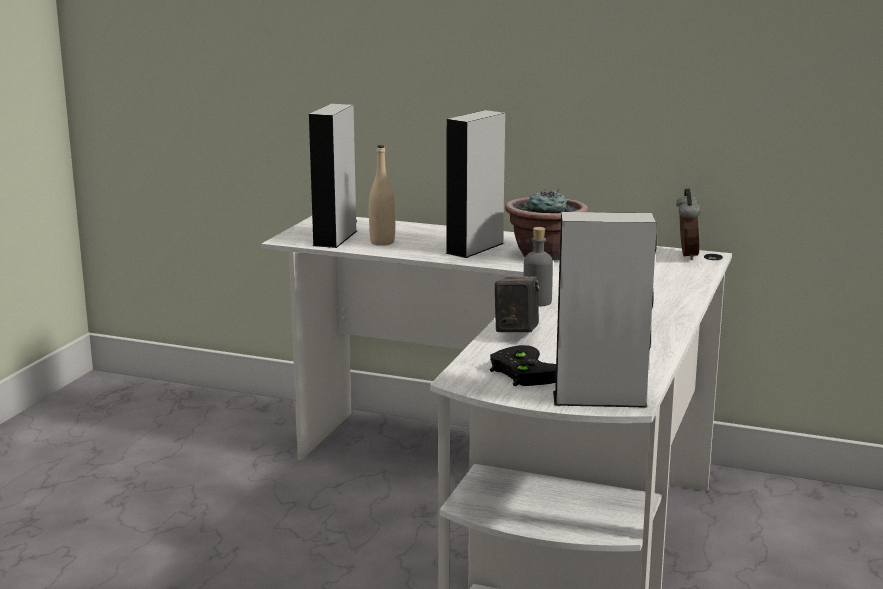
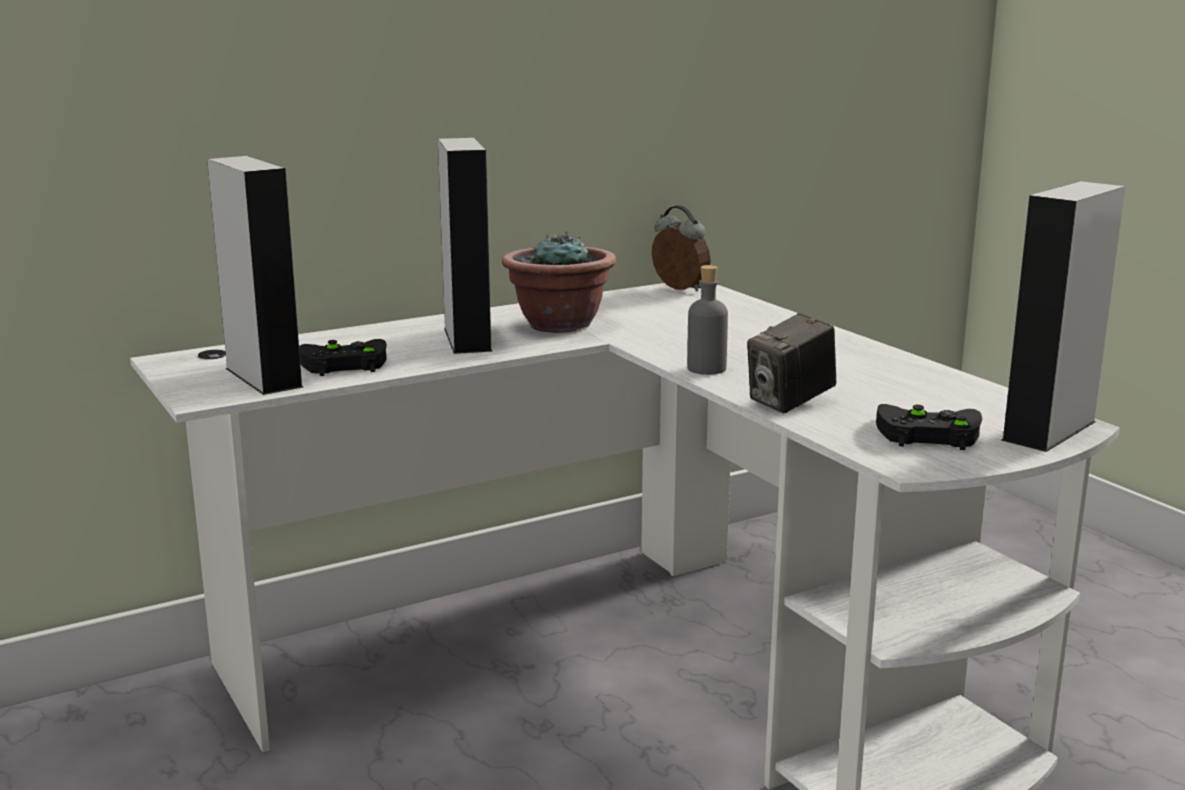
camera: 50 degrees left, 0 degrees up
beige bottle [369,145,395,246] -> black game controller [299,339,387,376]
camera [495,276,539,332] -> camera turned 90 degrees counterclockwise [747,313,836,413]

